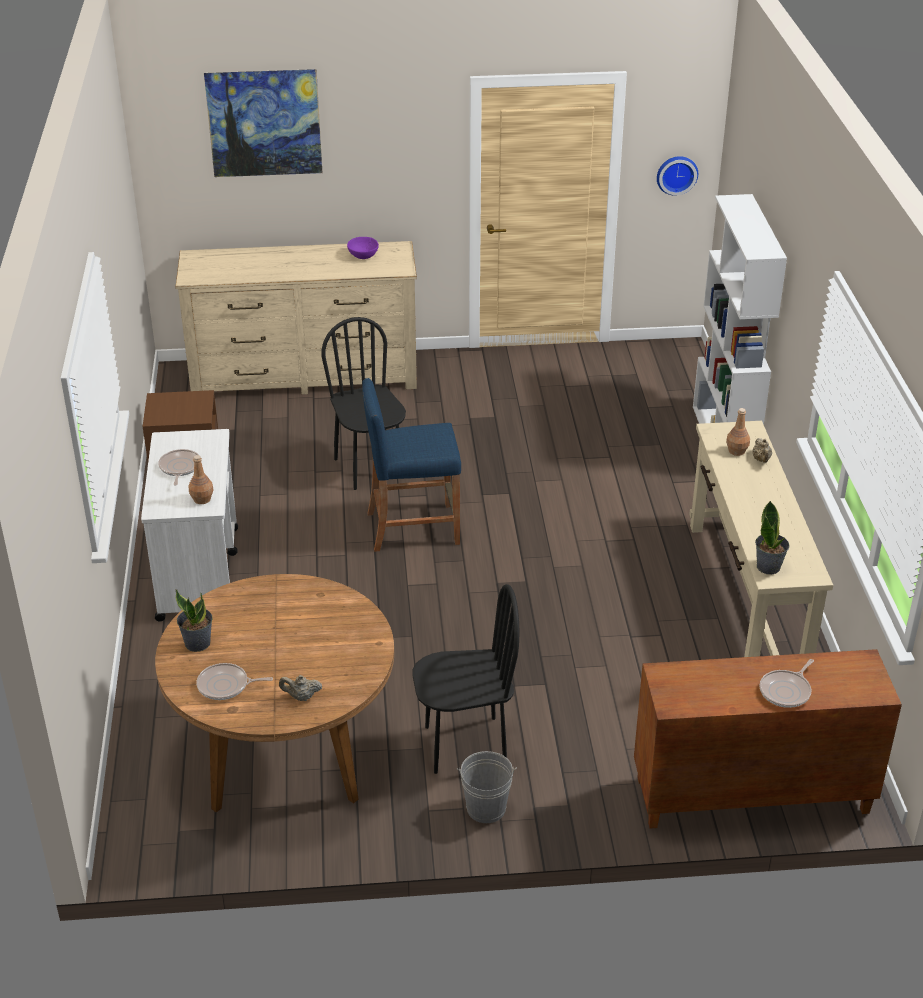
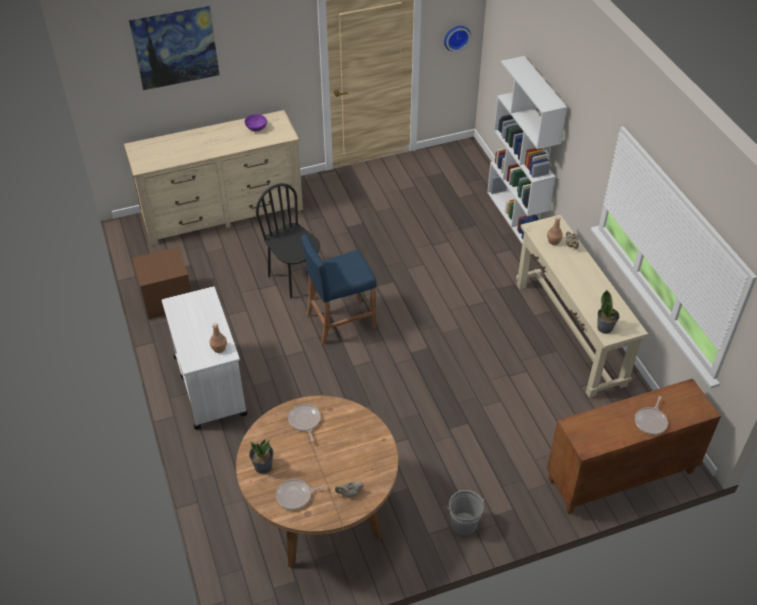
camera: 15 degrees left, 10 degrees up
frying pan [158,449,200,486] -> frying pan moved to [288,404,321,442]
black chair [413,584,519,774] -> none

